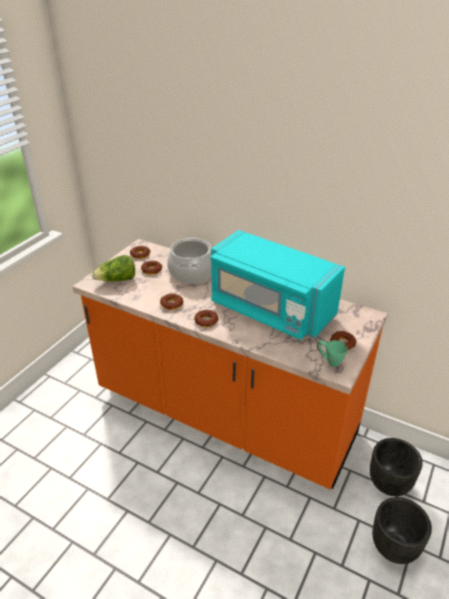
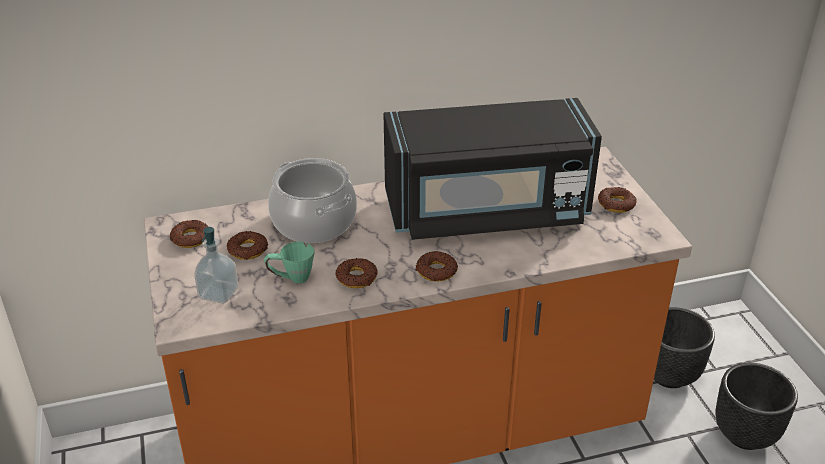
camera: 45 degrees left, 0 degrees up
lettuce [92,255,135,281] -> soap dispenser [194,227,238,304]
turquoise microwave [210,230,345,340] -> black microwave [383,98,602,240]
green mug [317,340,348,367] -> green mug moved to [264,241,314,284]

